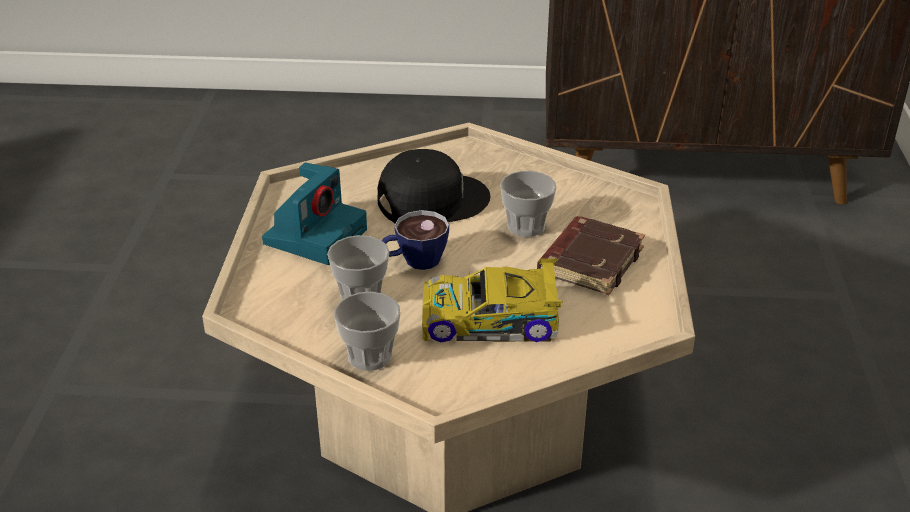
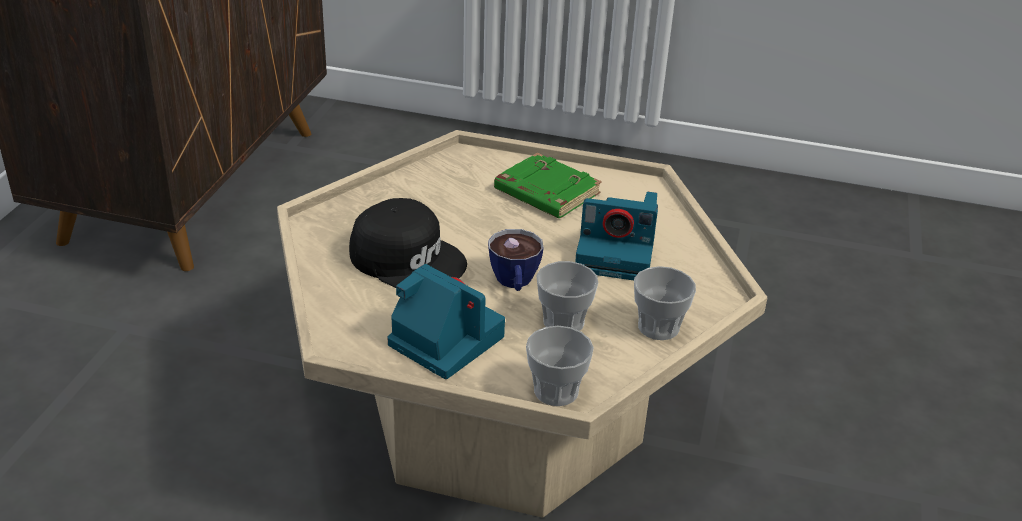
camera: 80 degrees left, 0 degrees up
black cap [377,149,491,223] -> black cap turned 135 degrees clockwise [349,198,467,288]
toy car [422,258,562,343] -> camera [575,192,658,280]
cup [500,171,556,237] -> cup moved to [526,326,594,406]
brown book [537,216,645,295] -> green book [494,153,601,218]

